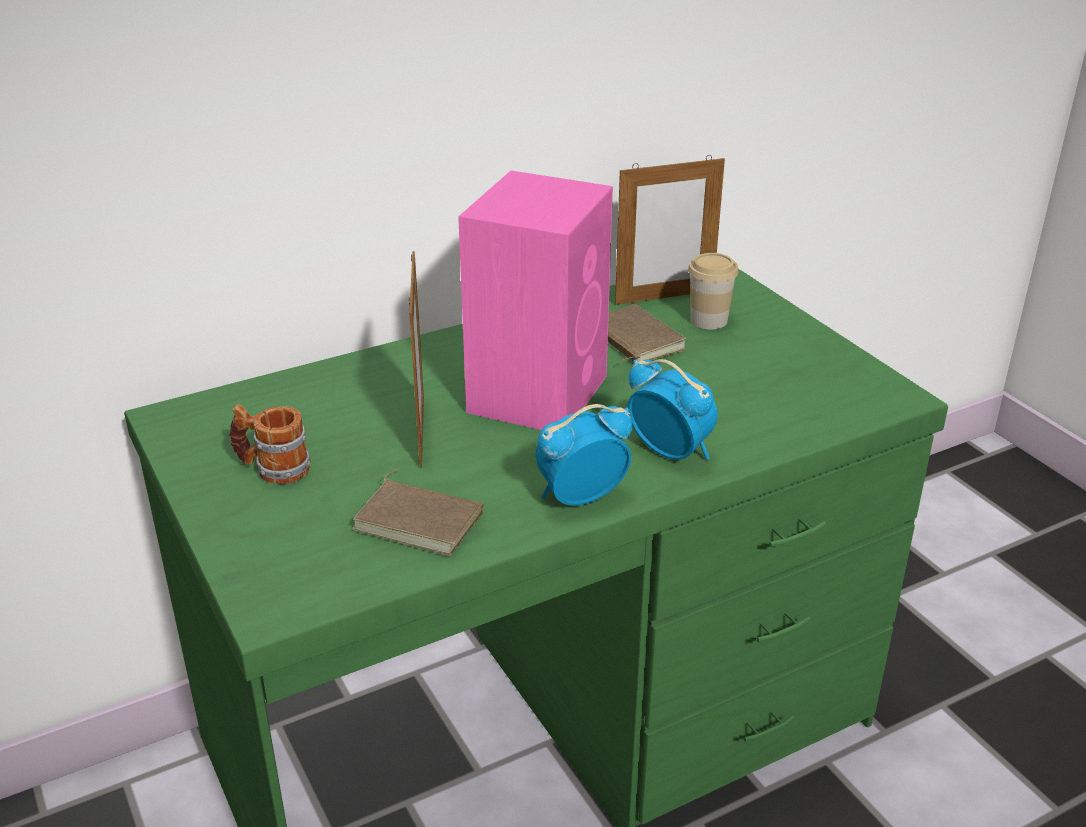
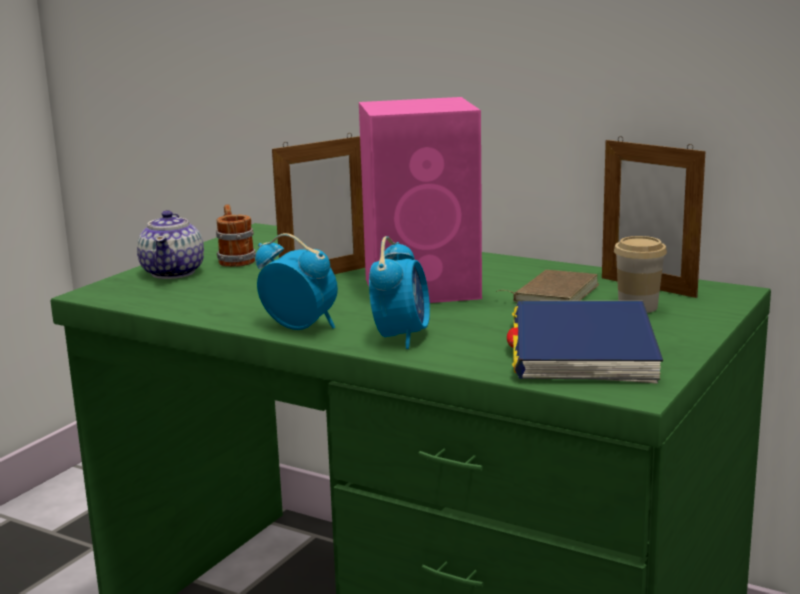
camera: 60 degrees right, 15 degrees down
brown book [352,468,484,556] -> none
none -> teapot [137,210,204,279]
none -> blue book [507,301,663,384]

